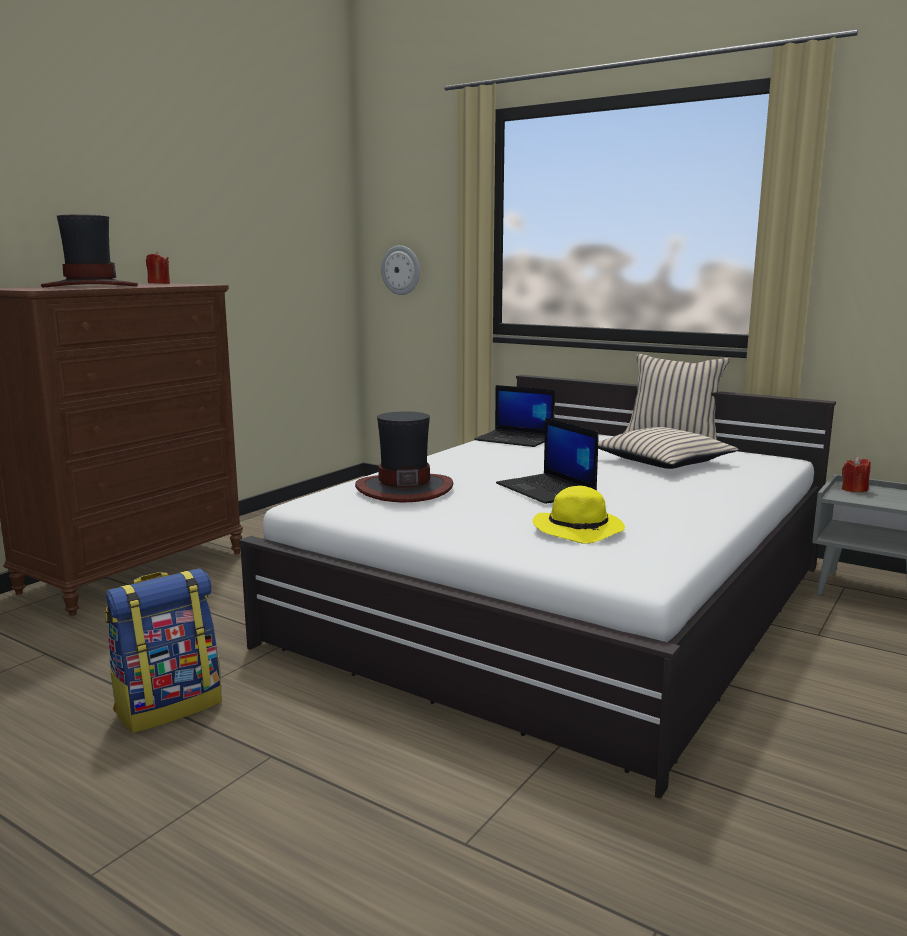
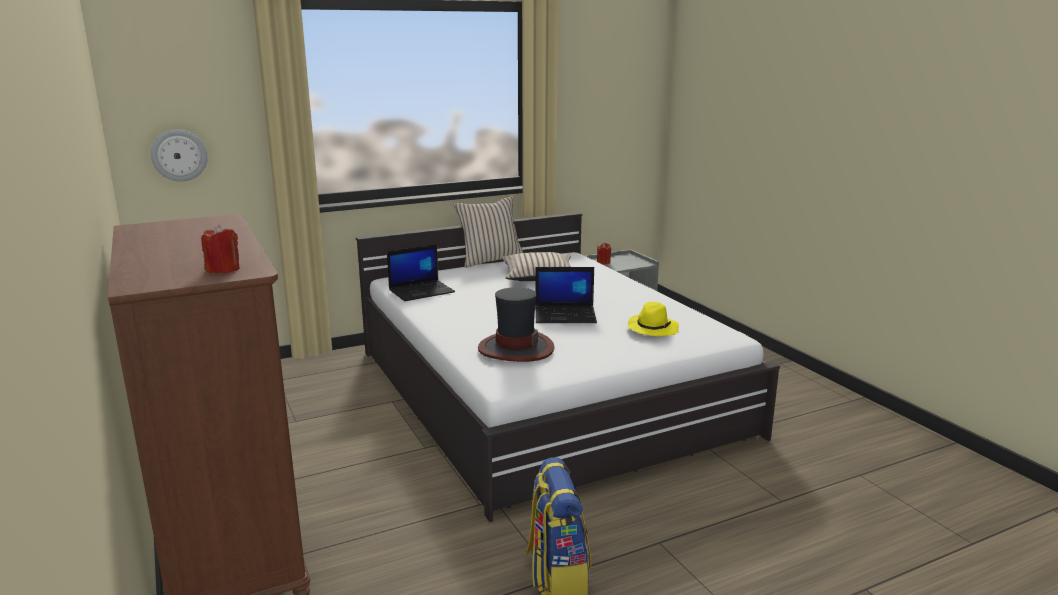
camera: 60 degrees left, 5 degrees up
hat [41,214,138,287] -> none
red candle [146,251,170,284] -> red candle moved to [201,224,240,274]

